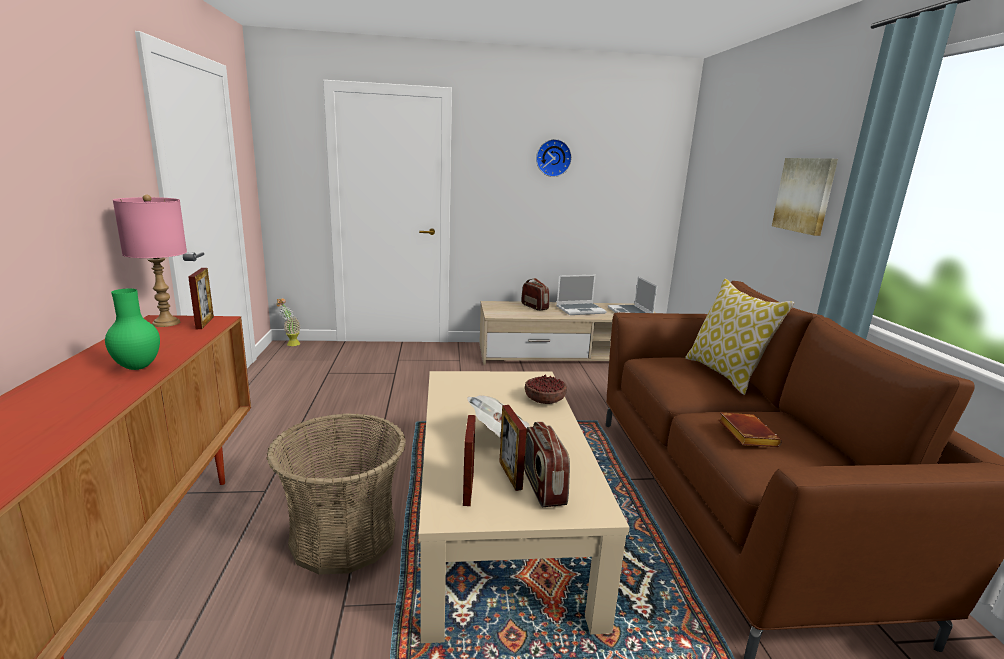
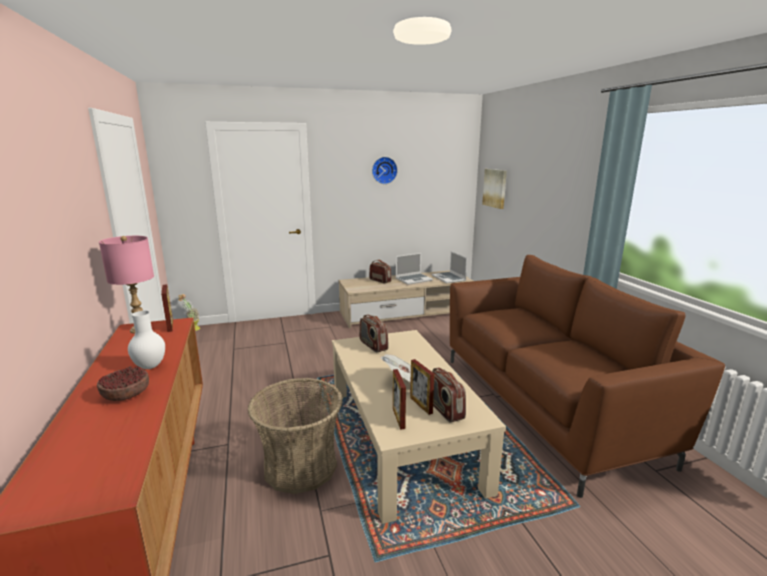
camera: 10 degrees left, 0 degrees up
green vase [105,289,160,370] -> white vase [128,311,165,369]
bowl [525,375,567,404] -> bowl moved to [97,366,149,401]
pillow [685,279,794,395] -> none
brown book [719,413,782,447] -> none
picture [772,158,838,236] -> picture moved to [482,169,507,209]
none -> radio [359,314,388,353]

